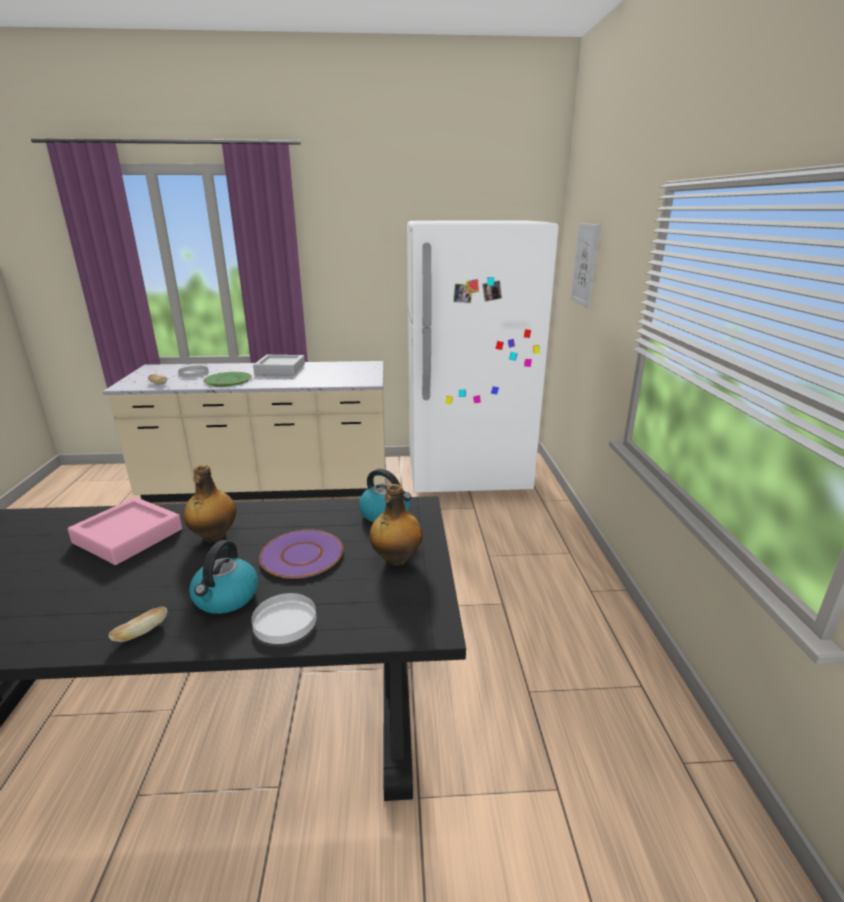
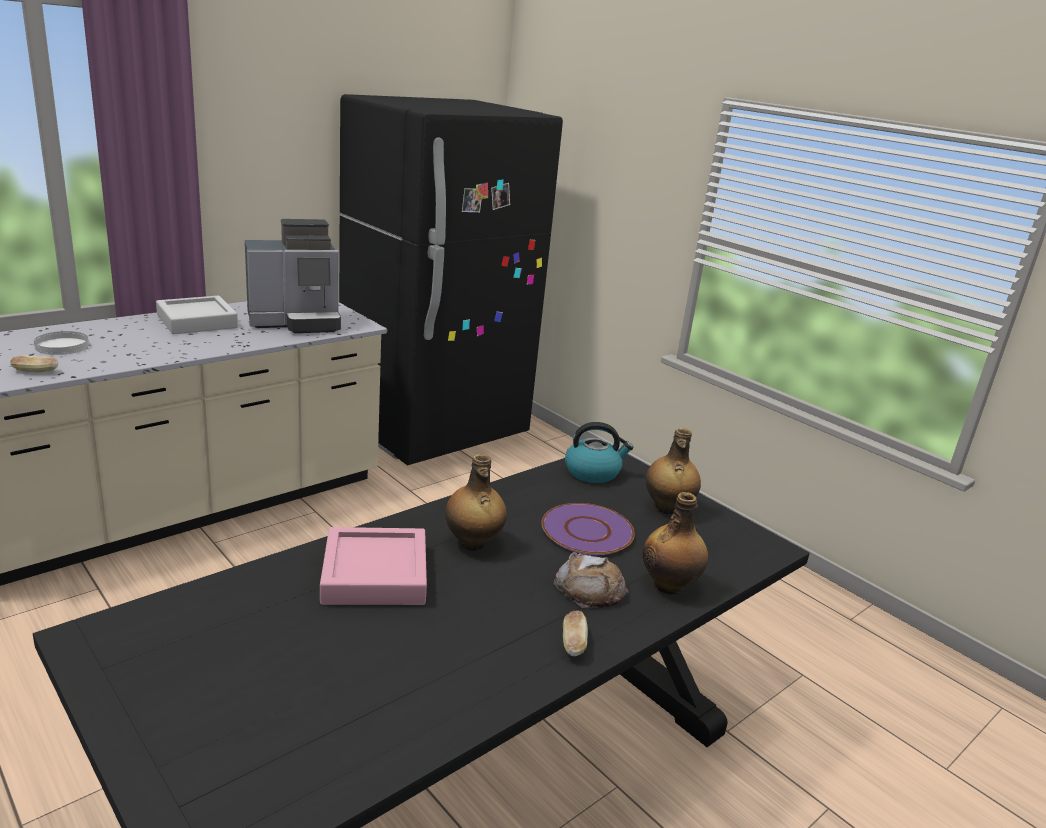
camera: 40 degrees left, 0 degrees up
kettle [189,540,258,614] -> bread [553,552,629,608]
green plate [204,372,252,387] -> none
white plate [251,593,317,644] -> bottle [643,492,708,595]
white fridge [407,221,559,493] -> black fridge [339,94,563,465]
picture [571,223,600,308] -> none
none -> coffee machine [245,219,341,333]

